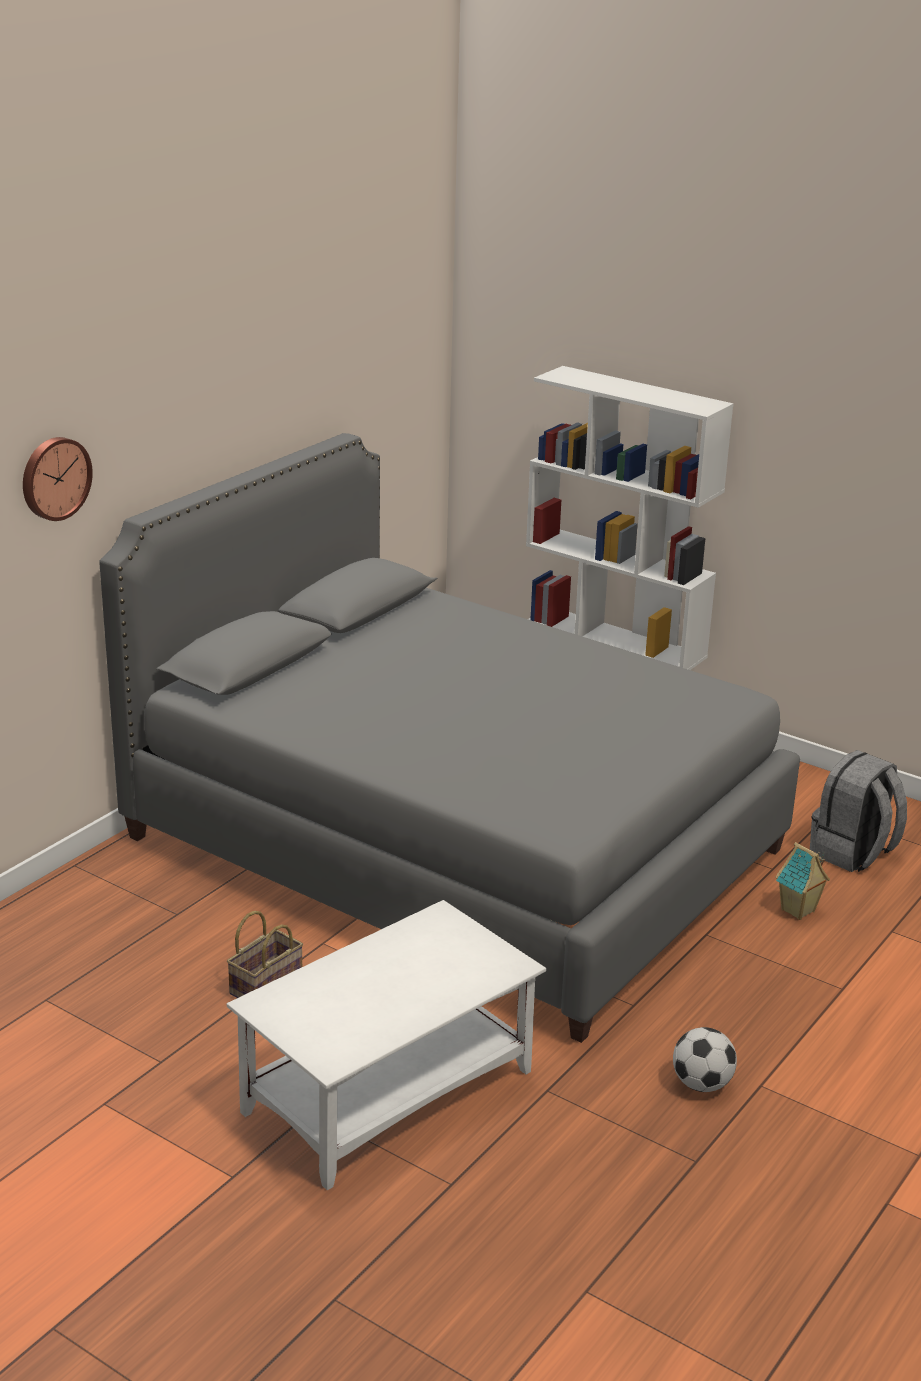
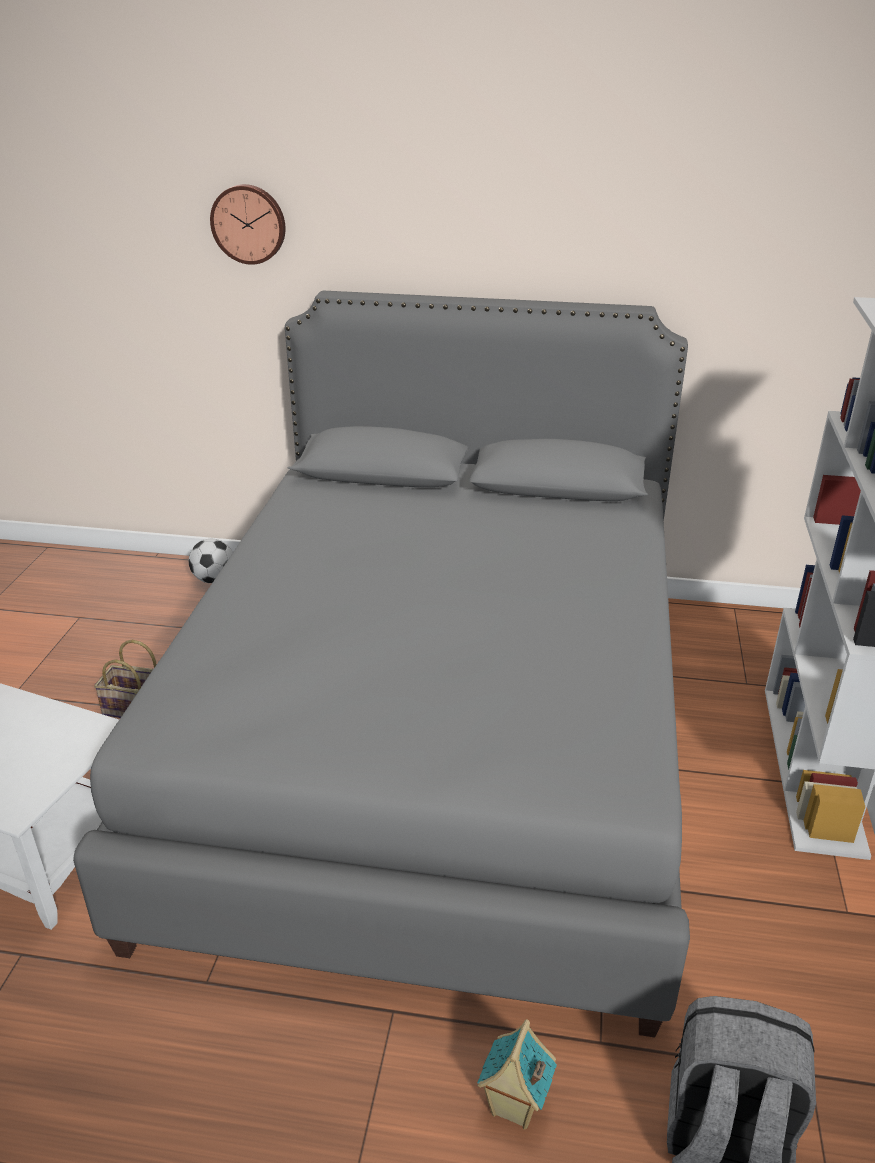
camera: 65 degrees right, 5 degrees up
football [673,1027,737,1092] -> football moved to [189,539,233,583]

